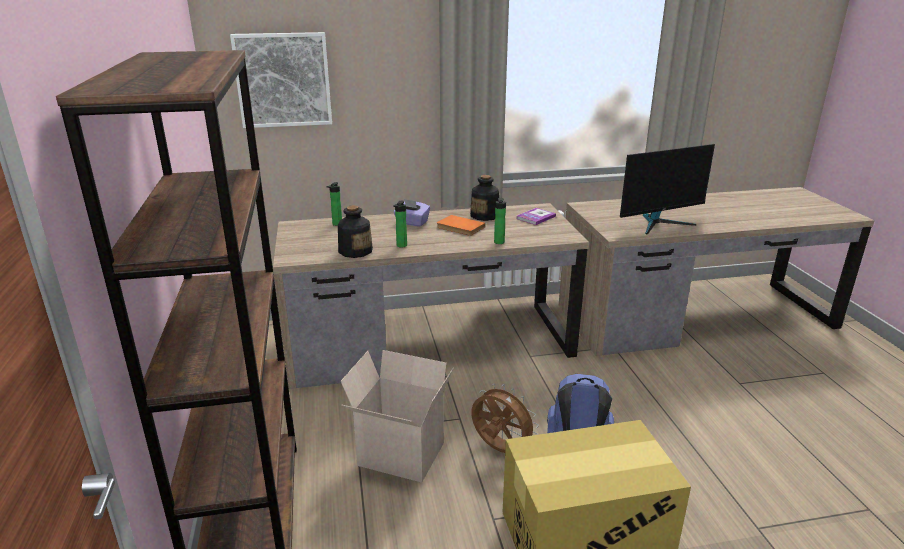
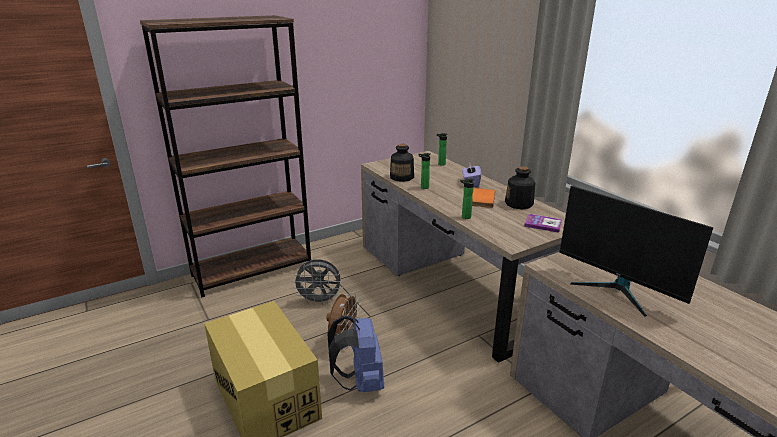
camera: 70 degrees right, 0 degrees up
picture [230,32,332,128] -> none
cardboard box [341,350,453,483] -> grey fan [292,259,343,305]

